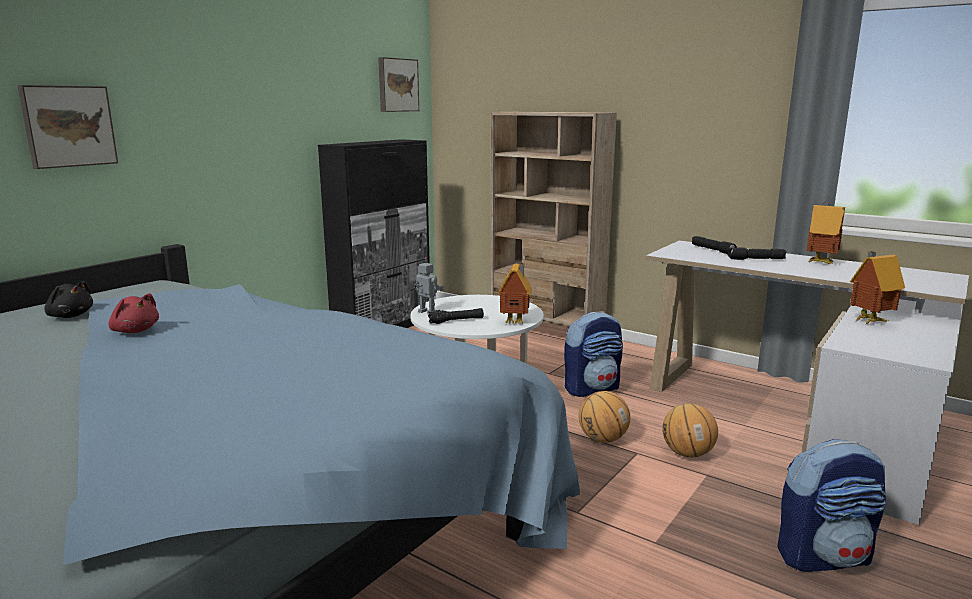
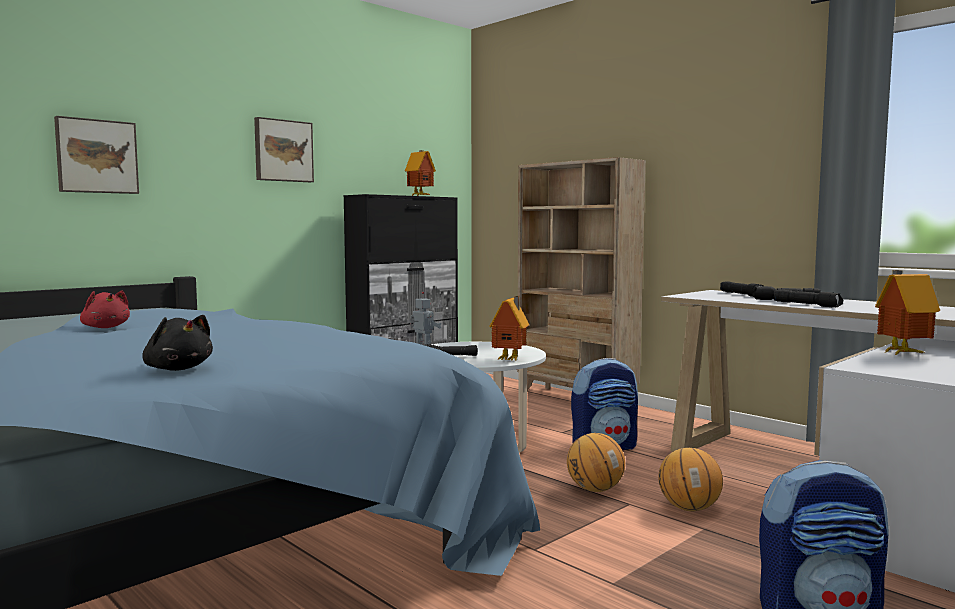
camera: 10 degrees right, 10 degrees down
black plush toy [44,281,93,318] -> black plush toy moved to [142,315,213,371]
picture [378,57,419,112] -> picture moved to [254,117,314,182]
toy house [806,202,845,264] -> toy house moved to [405,150,436,196]
none -> black flashlight [773,290,843,307]

